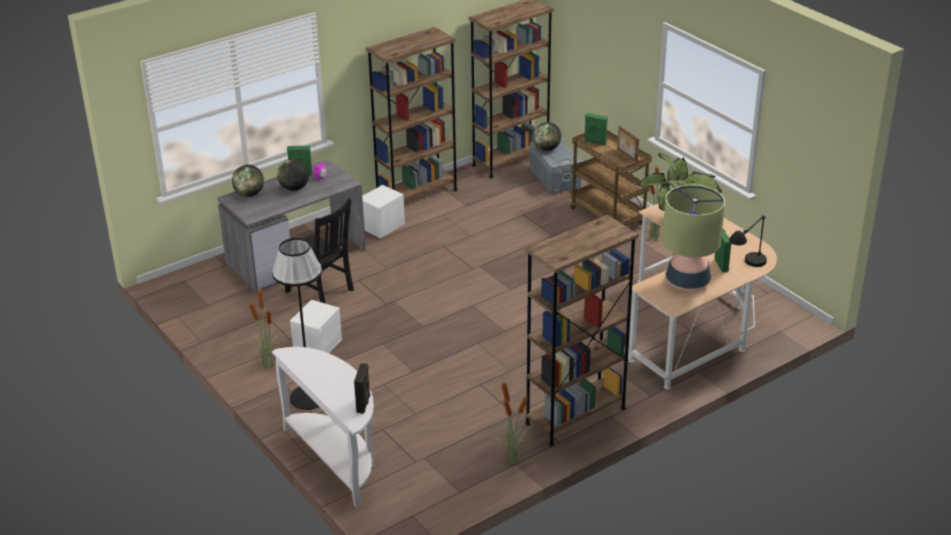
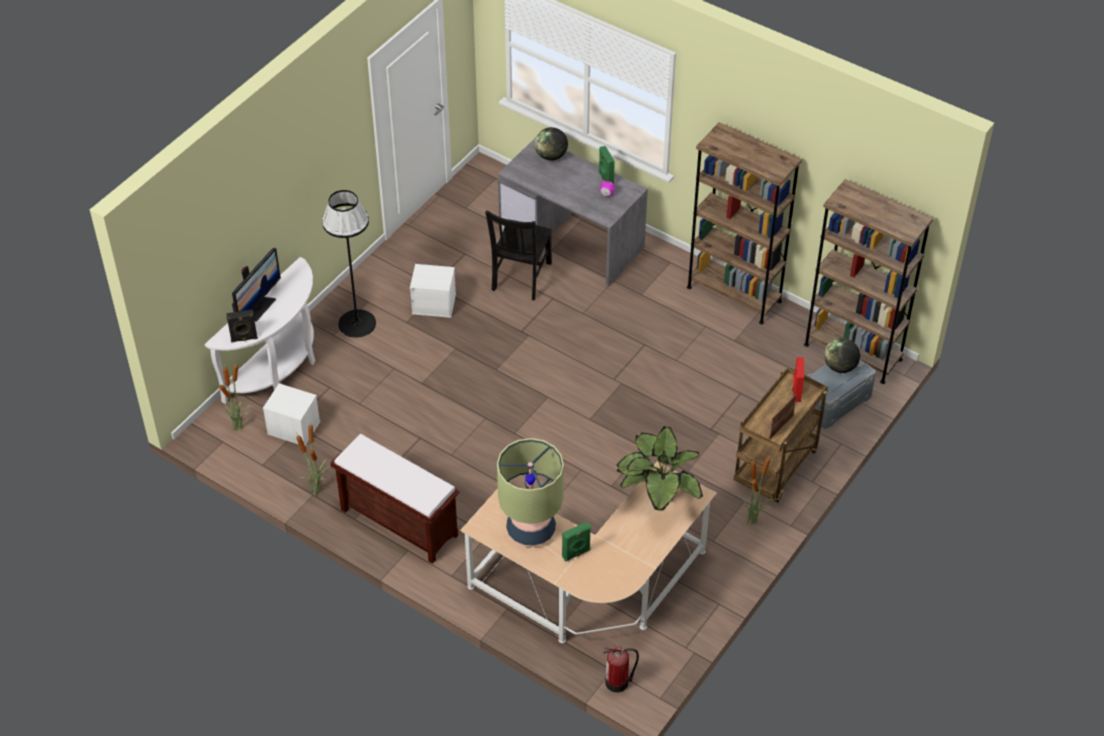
camera: 70 degrees right, 15 degrees up
potted plant [248,287,280,369] -> potted plant moved to [219,364,251,431]
globe [277,159,309,191] -> none
white storage box [362,185,405,238] -> white storage box moved to [263,383,320,446]
brown bookcase [525,214,638,446] -> brown bench [330,434,459,564]
green speaker [584,113,608,146] -> red speaker [792,357,804,402]
black table lamp [729,215,767,267] -> none
none -> monitor [232,248,281,322]
none -> fire extinguisher [604,647,639,692]

